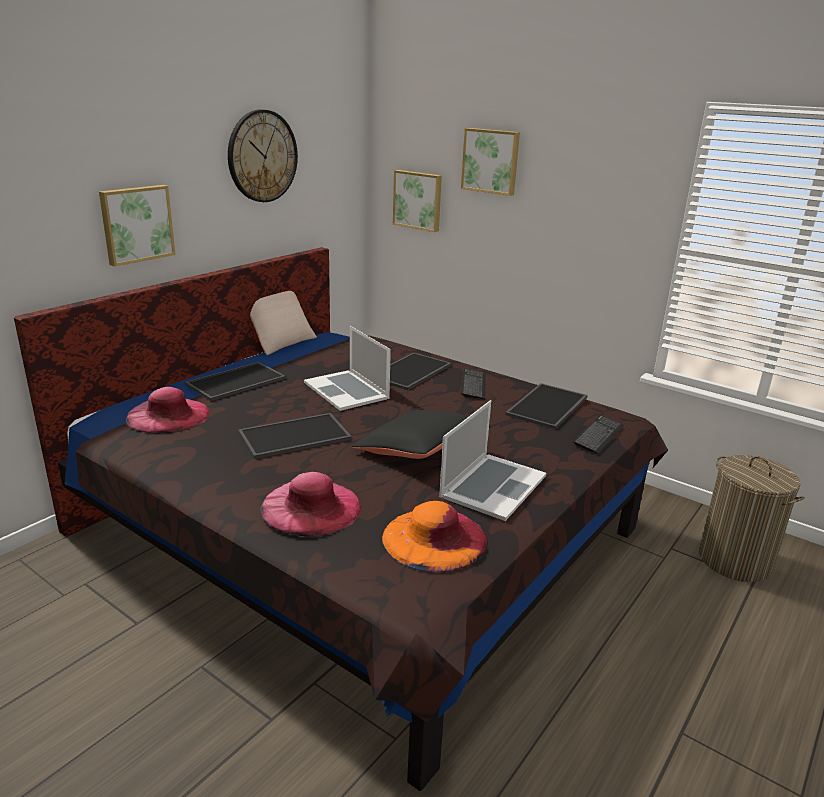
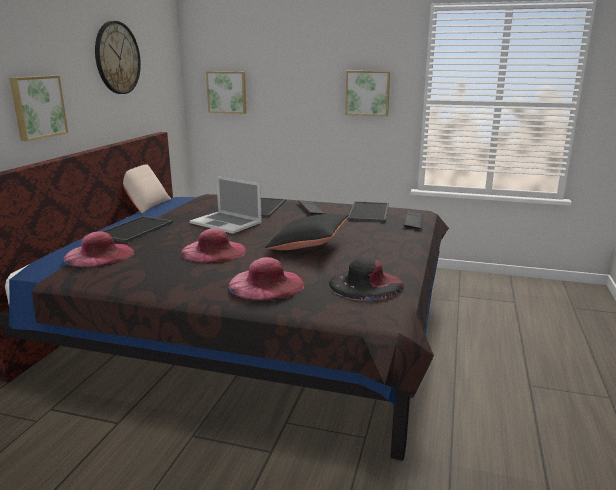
camera: 20 degrees left, 5 degrees down
tray [238,413,352,459] -> pink hat [181,228,246,263]
orange hat [382,501,488,572] -> black hat [329,257,404,301]
laptop [439,400,546,521] -> none
picture [461,128,520,196] -> picture moved to [345,71,390,116]
laundry basket [699,455,805,582] -> none

